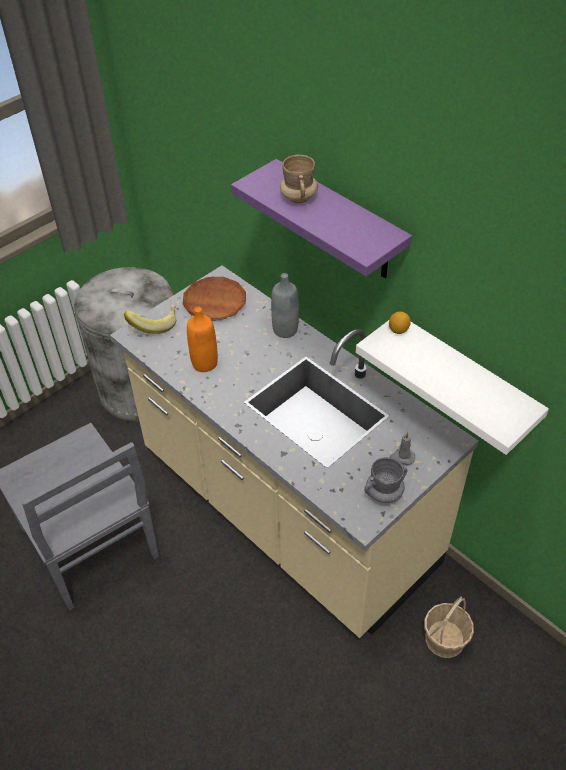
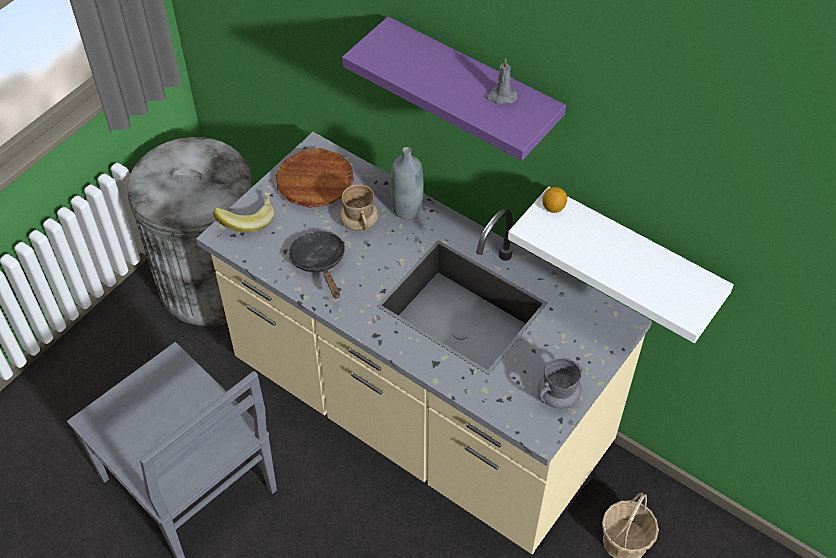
camera: 10 degrees left, 5 degrees up
orange bottle [187,307,218,372] -> black frying pan [289,231,345,298]
beige mug [280,155,318,203] -> beige mug moved to [340,184,379,231]
grey candle [390,432,415,465] -> grey candle moved to [486,58,517,105]

